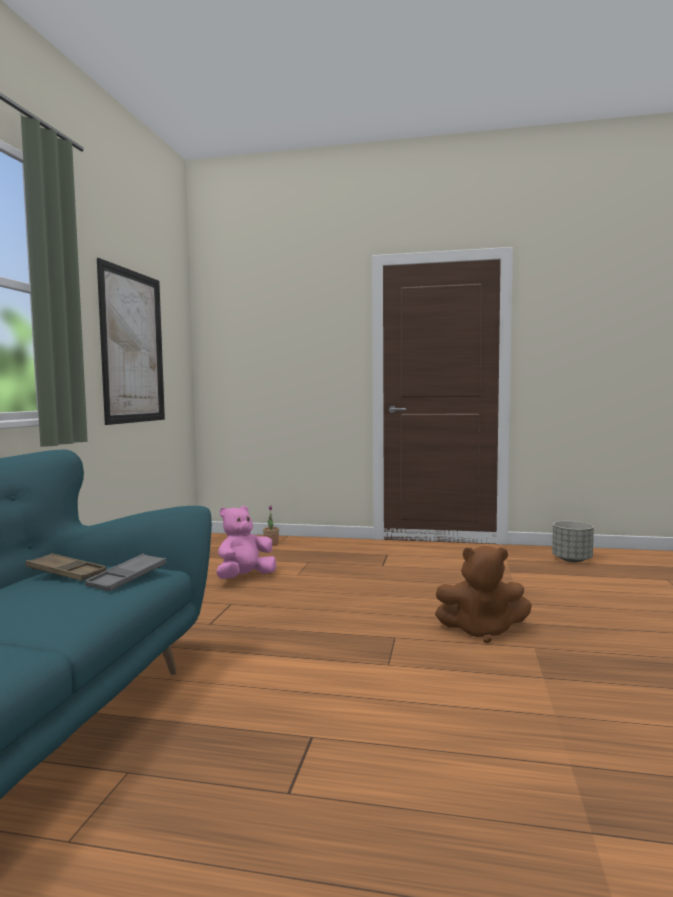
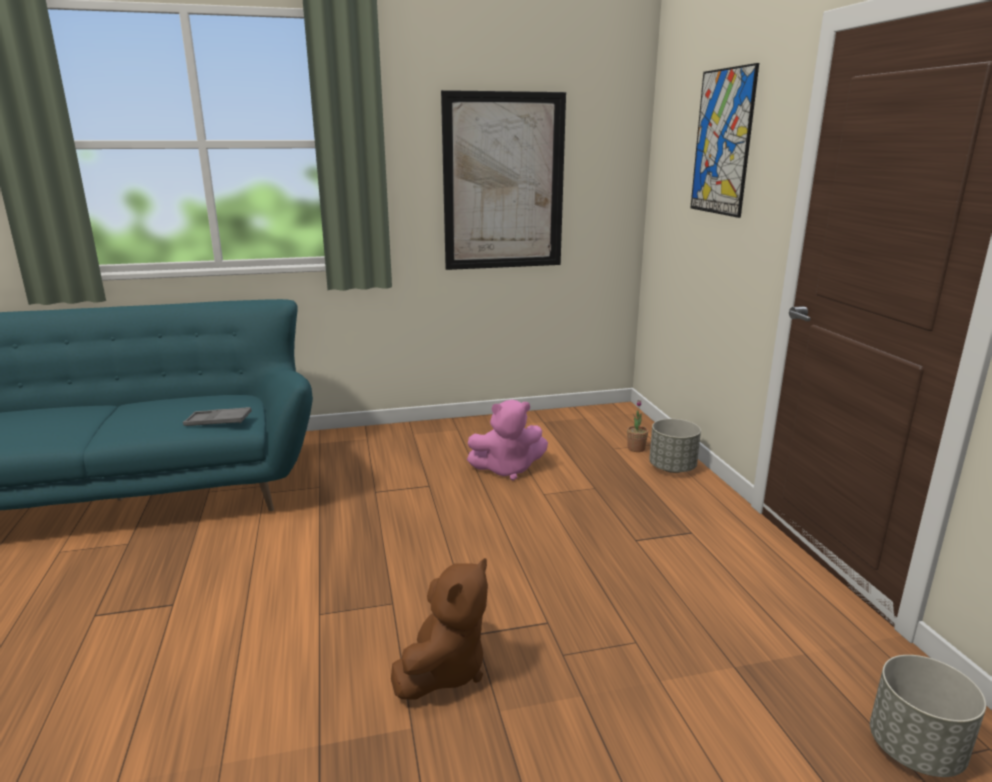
camera: 65 degrees right, 15 degrees up
brown tray [25,553,106,581] -> none
pink plush toy [217,506,276,579] -> pink plush toy turned 150 degrees clockwise [467,400,548,481]
brown plush toy [435,546,532,643] -> brown plush toy turned 135 degrees counterclockwise [391,558,488,700]
none -> grey planter [649,419,701,473]
none -> picture [690,63,759,218]

